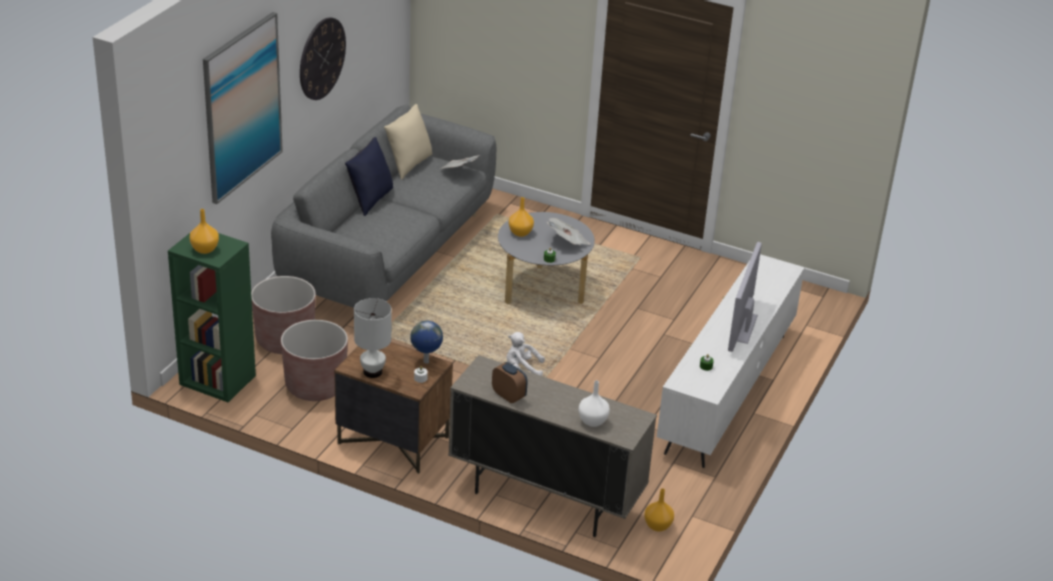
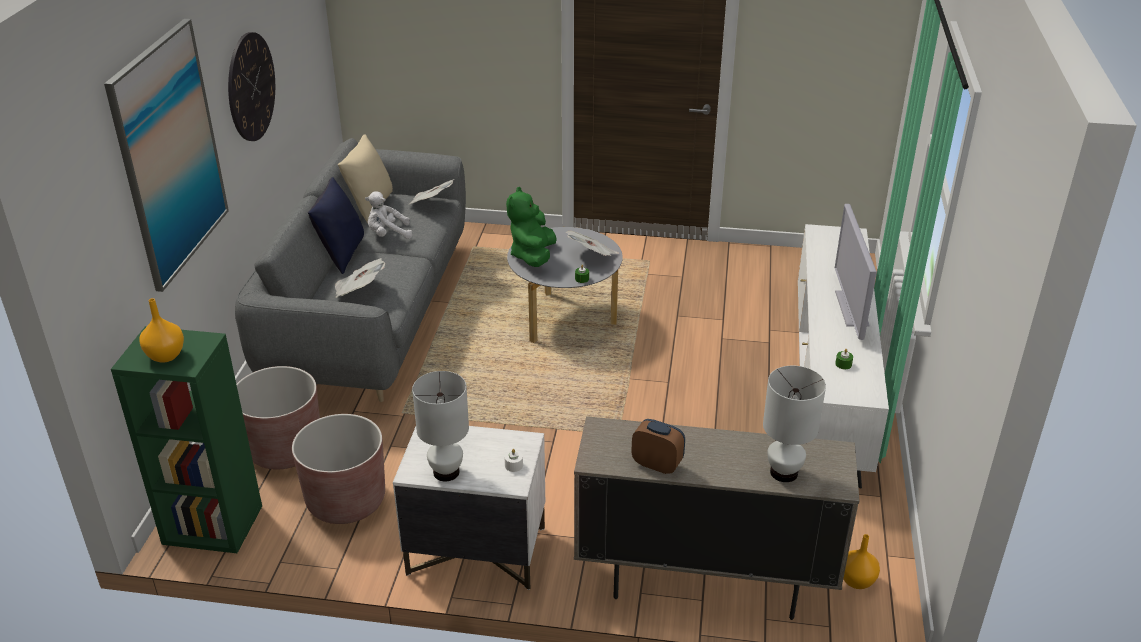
camera: 15 degrees left, 0 degrees up
brown nightstand [334,342,453,474] -> white nightstand [393,426,545,590]
globe [410,321,443,364] -> none
white plush toy [507,332,545,376] -> white plush toy moved to [365,191,412,239]
orange vase [509,197,534,237] -> green plush toy [506,187,557,267]
white vase [578,380,610,427] -> white table lamp [763,366,826,482]
none -> newspaper [335,258,385,298]

